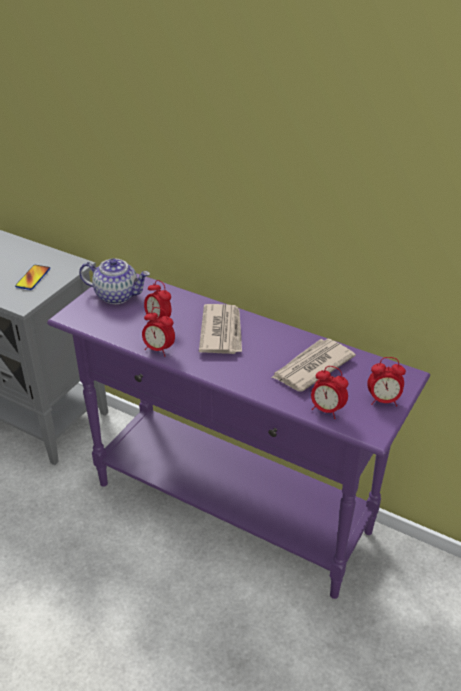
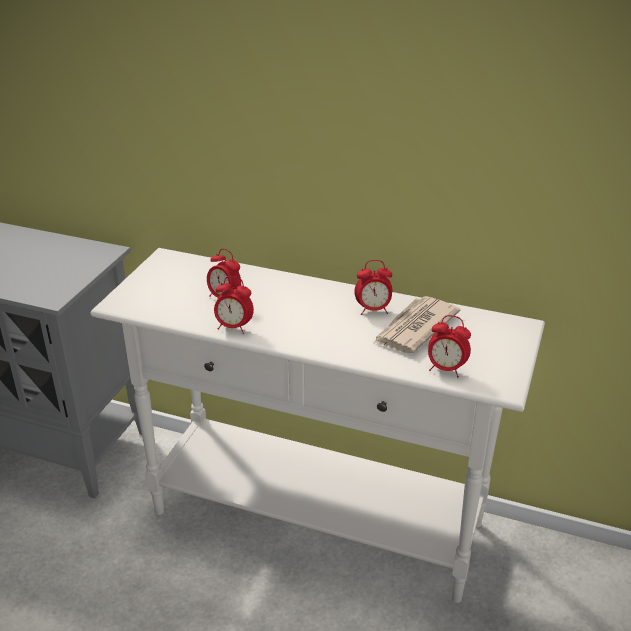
camera: 10 degrees left, 5 degrees down
phone [15,265,50,290] -> none
purple console table [47,273,430,599] -> white console table [91,248,545,603]
teapot [79,258,150,304] -> none
newspaper [199,304,242,354] -> none
alarm clock [367,357,406,407] -> alarm clock moved to [354,260,392,315]

